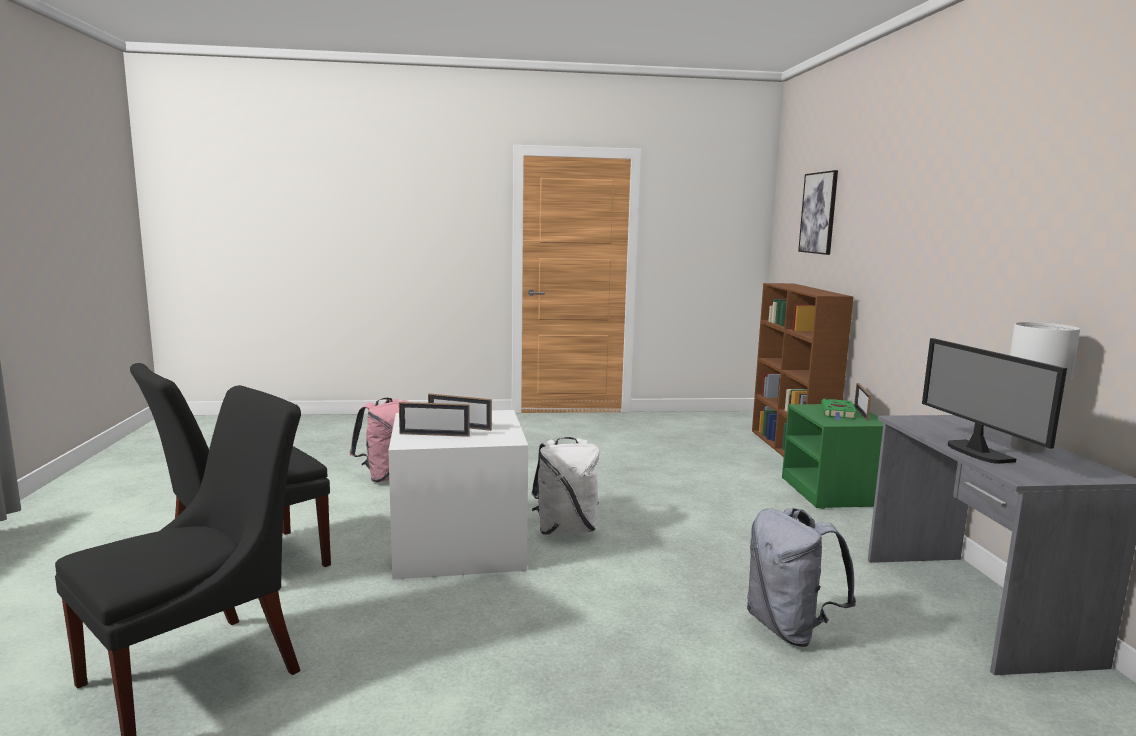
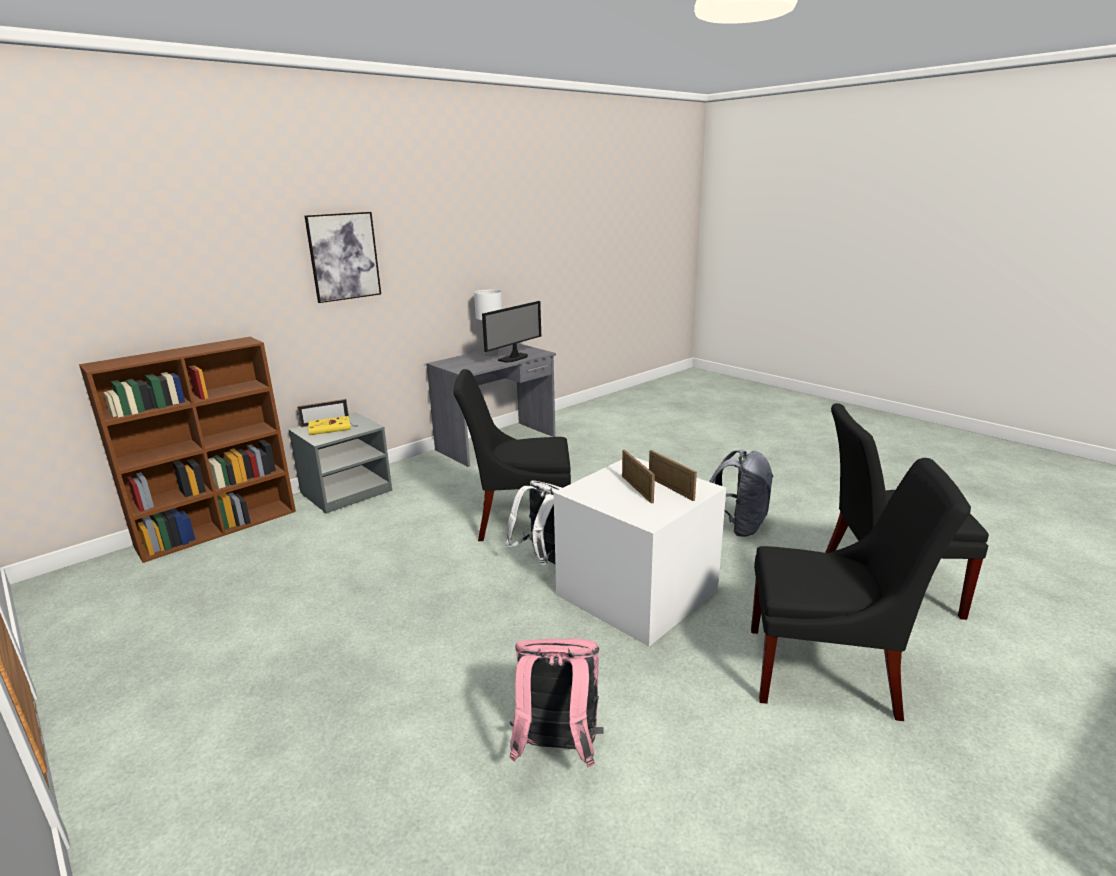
camera: 125 degrees left, 10 degrees up
grey backpack [747,508,856,647] -> grey backpack moved to [709,450,774,537]
green nightstand [782,404,883,509] -> grey nightstand [288,412,392,514]
picture [798,170,838,255] -> picture moved to [304,212,381,303]
green book [821,399,856,420] -> yellow book [308,416,358,435]
none -> black chair [453,369,571,541]

